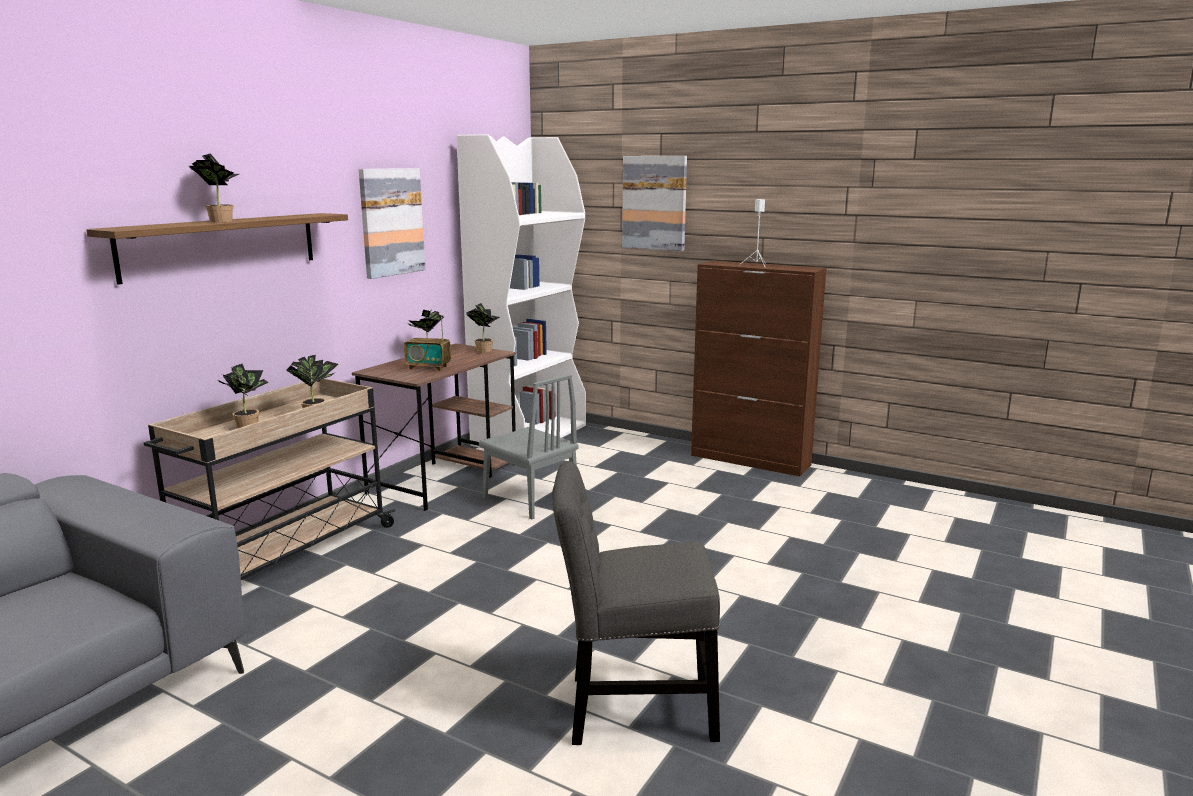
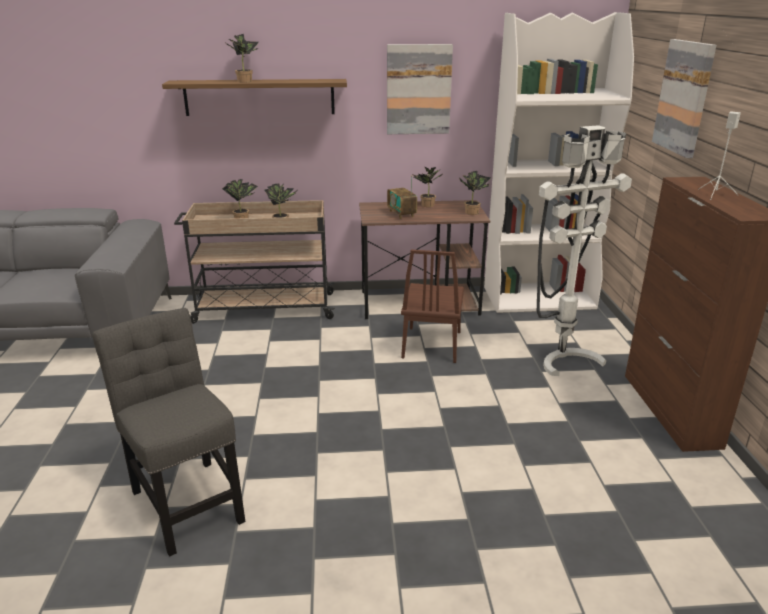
camera: 55 degrees right, 10 degrees up
grey chair [479,374,579,519] -> brown chair [401,250,464,363]
none -> white floor lamp [537,125,632,376]

